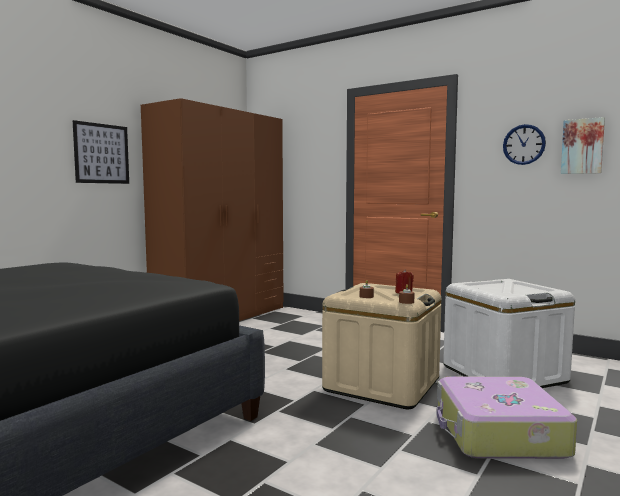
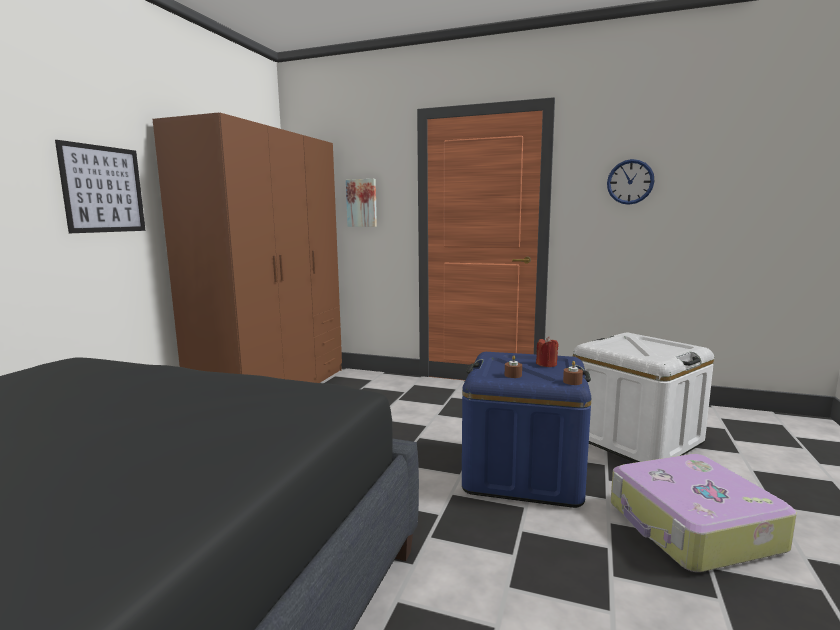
camera: 15 degrees left, 5 degrees up
beige storage box [322,283,442,409] -> blue storage box [462,352,591,508]
picture [561,117,605,174] -> picture moved to [346,179,377,227]

